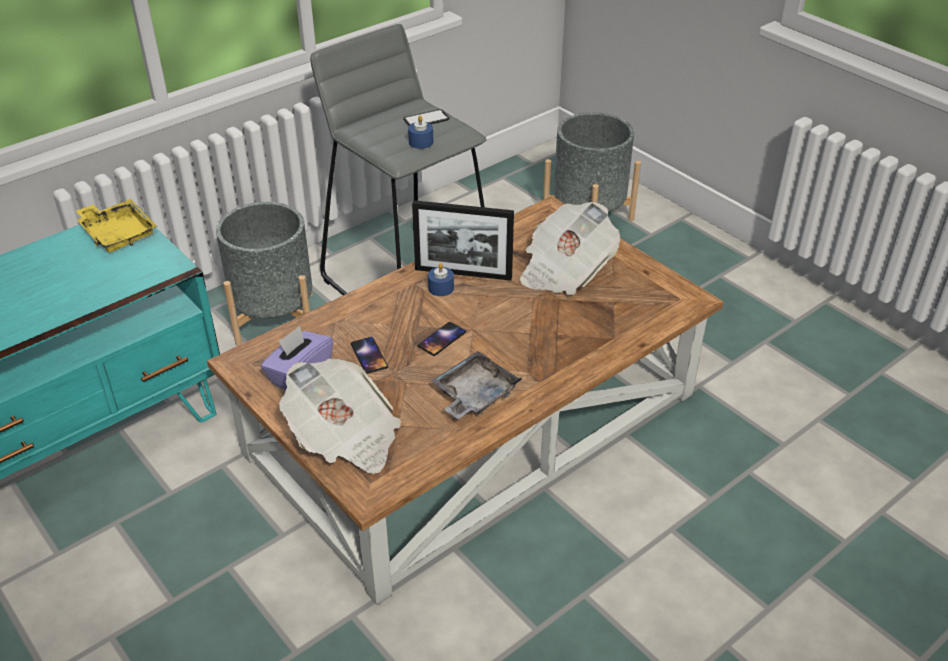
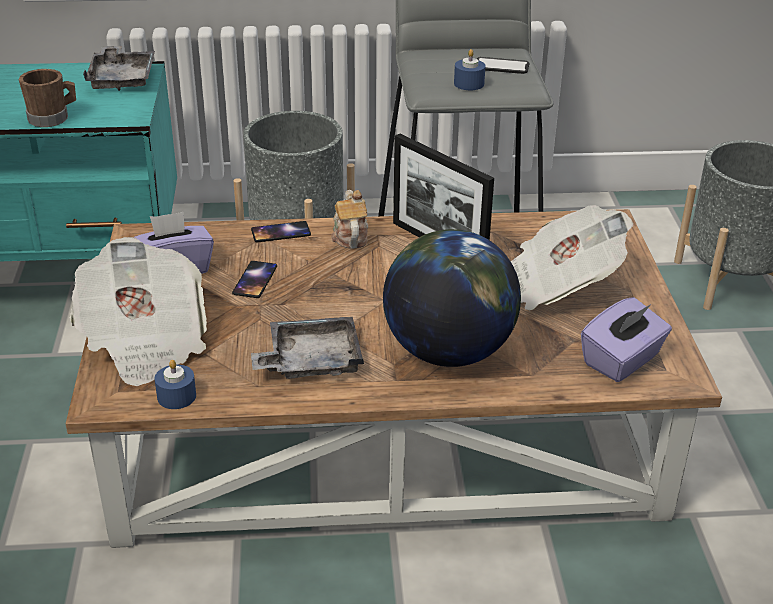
camera: 35 degrees right, 5 degrees down
yellow tray [76,199,158,253] -> grey tray [83,46,155,91]
phone [418,322,466,356] -> phone moved to [251,221,311,243]
blue candle [428,263,454,296] -> blue candle moved to [155,360,196,409]
none -> brown mug [19,69,76,127]
none -> teapot [331,190,368,249]
none -> globe [383,229,521,367]
none -> purple tissue box [581,297,672,382]

